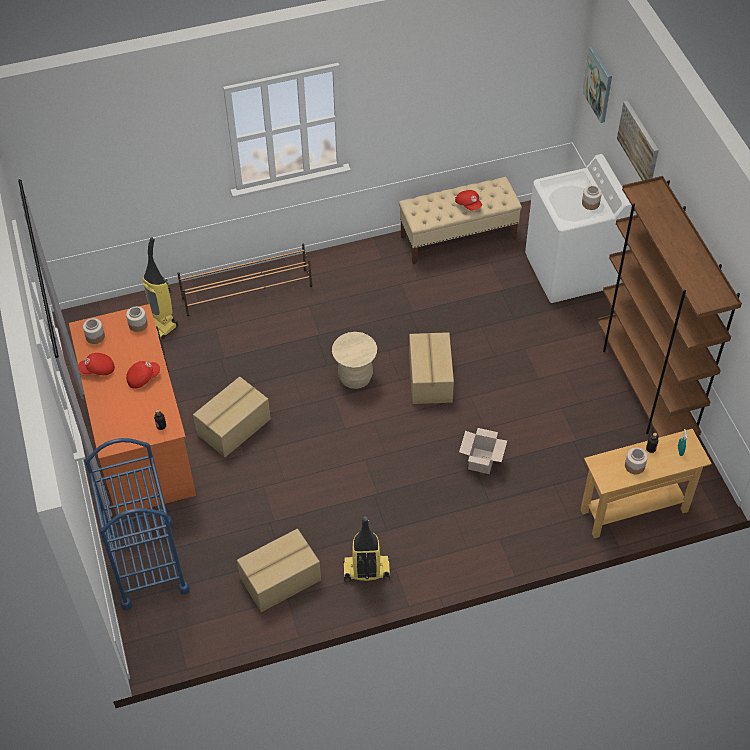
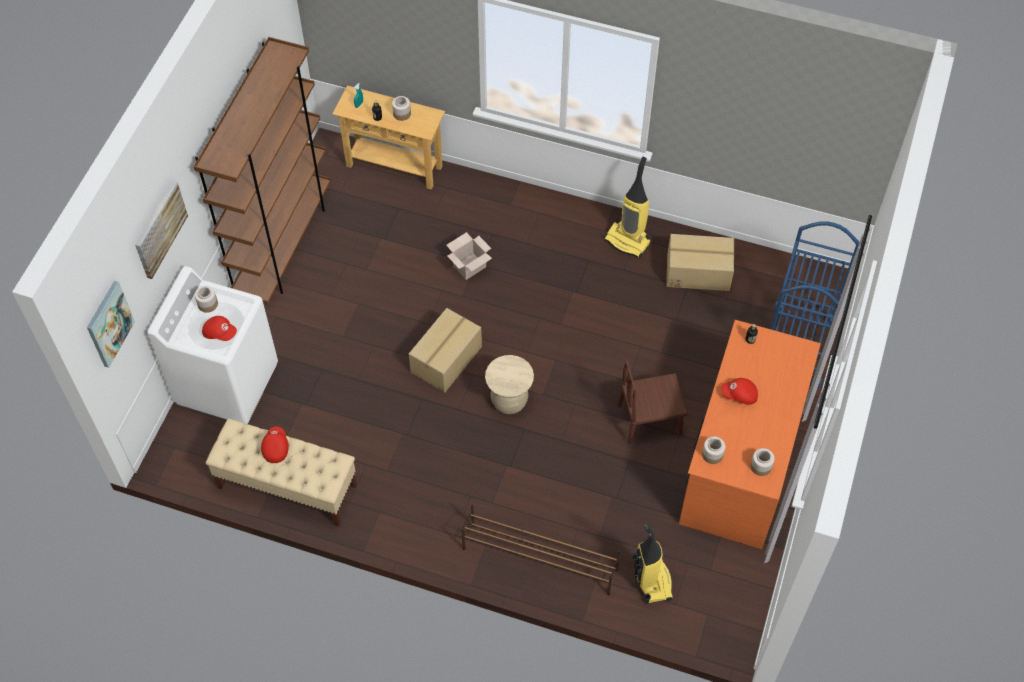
camera: 145 degrees left, 5 degrees up
red cap [78,353,115,375] -> red cap moved to [202,316,237,341]
cardboard box [193,377,271,457] -> brown chair [618,360,688,444]

